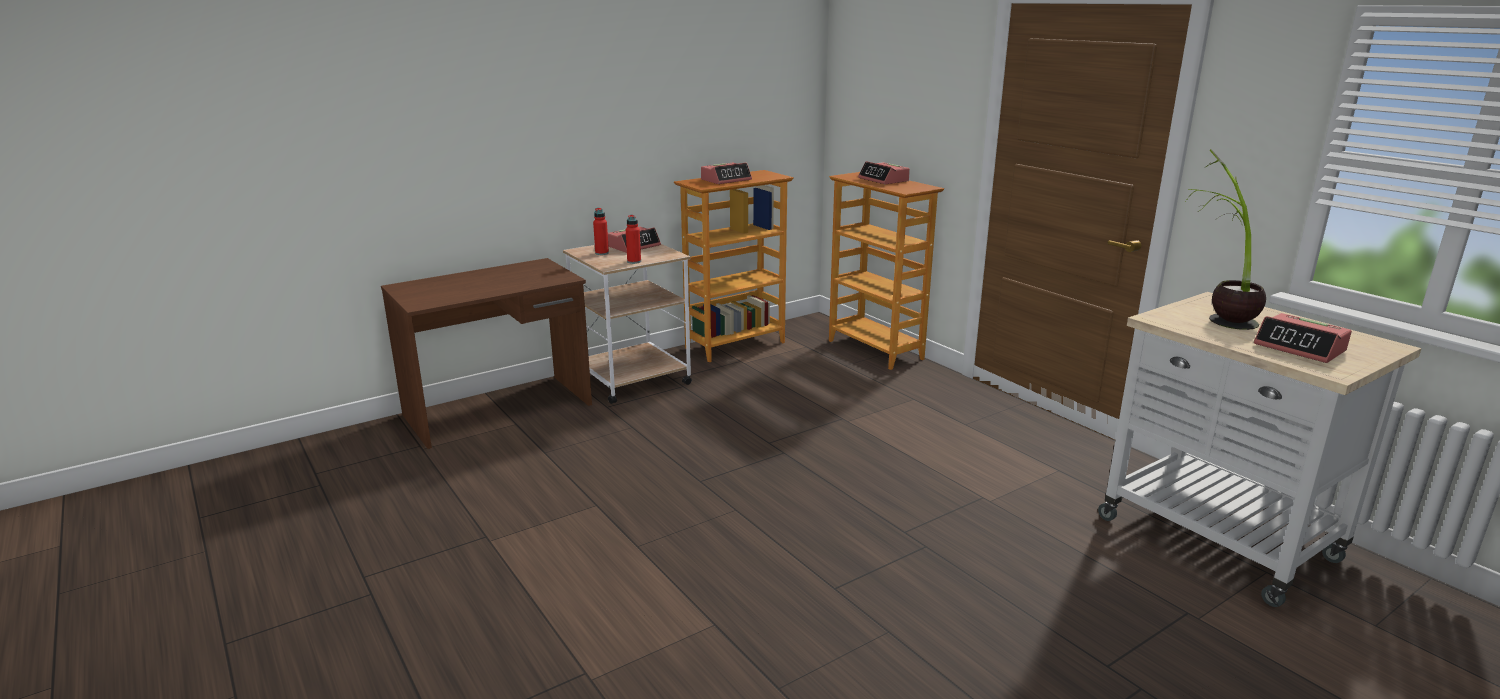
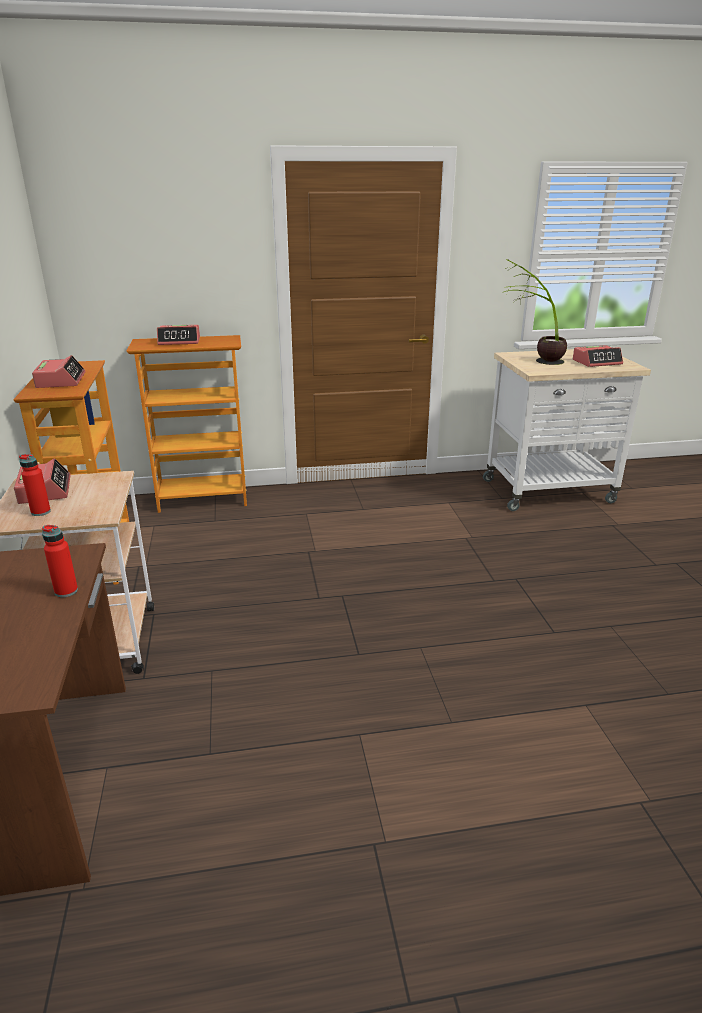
camera: 65 degrees left, 5 degrees up
red bottle [626,215,641,264] -> red bottle moved to [42,525,78,597]

